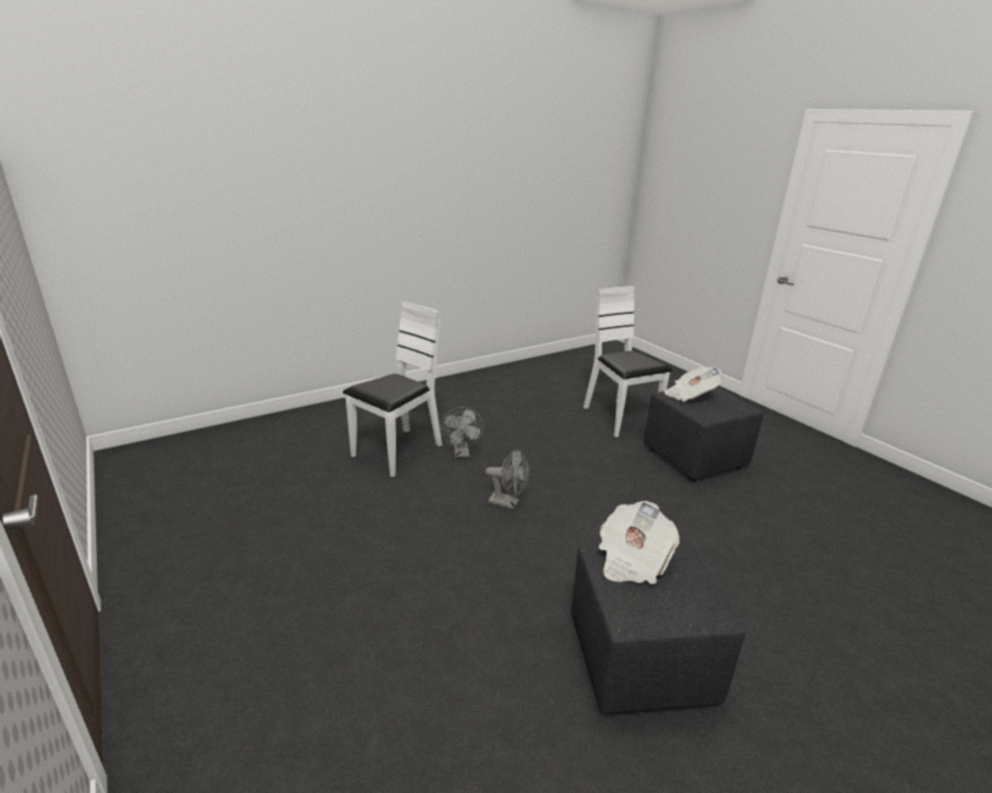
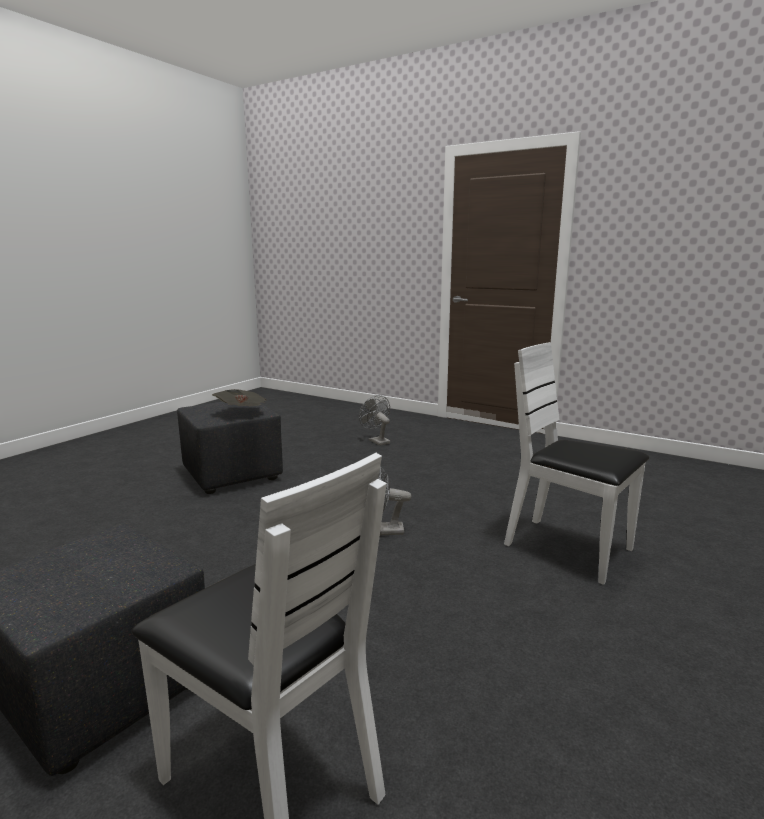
camera: 155 degrees right, 10 degrees down
white chair [343,302,442,477] -> white chair turned 120 degrees clockwise [504,342,649,585]
grey fan [441,407,483,457] -> grey fan moved to [359,395,390,446]
newspaper [664,366,722,402] -> none

